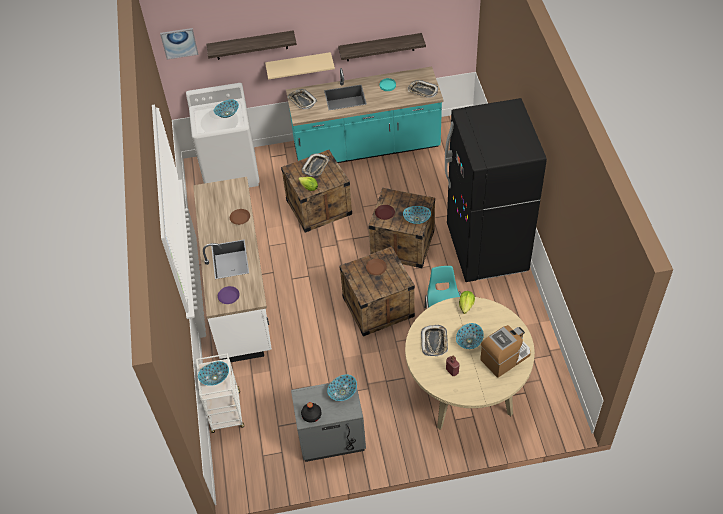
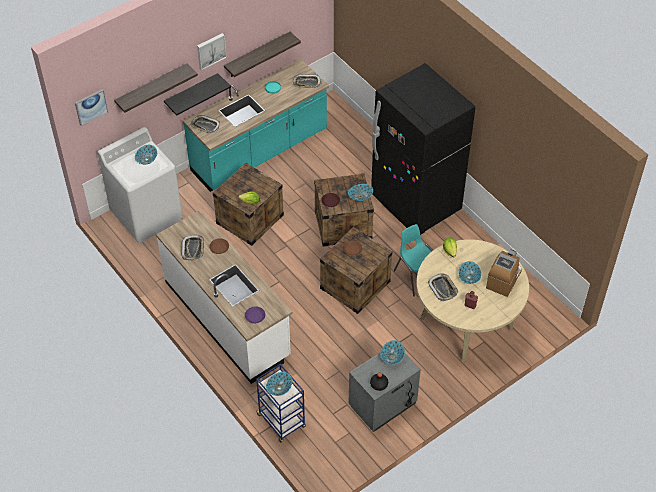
camera: 30 degrees left, 0 degrees up
white cart [196,353,244,433] -> blue cart [256,364,306,442]
beige shelf [265,52,335,80] -> black shelf [164,73,231,115]
tray [302,153,329,176] -> tray moved to [181,235,204,260]
none -> picture [197,33,227,70]

